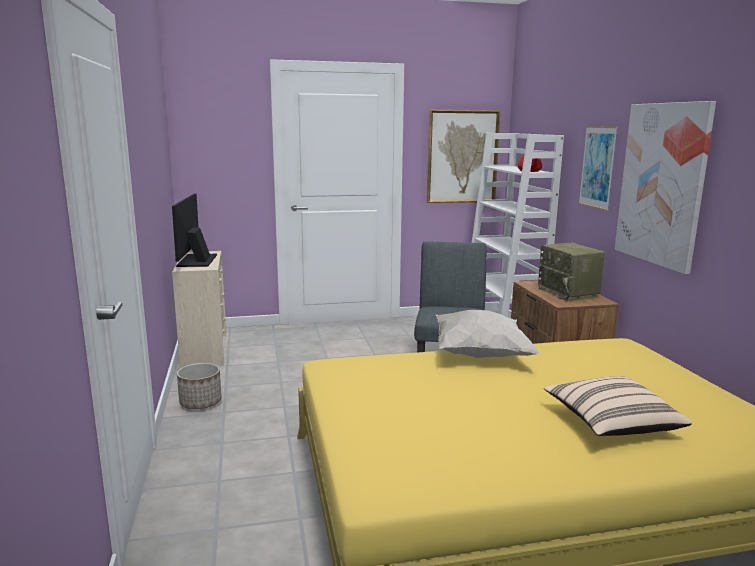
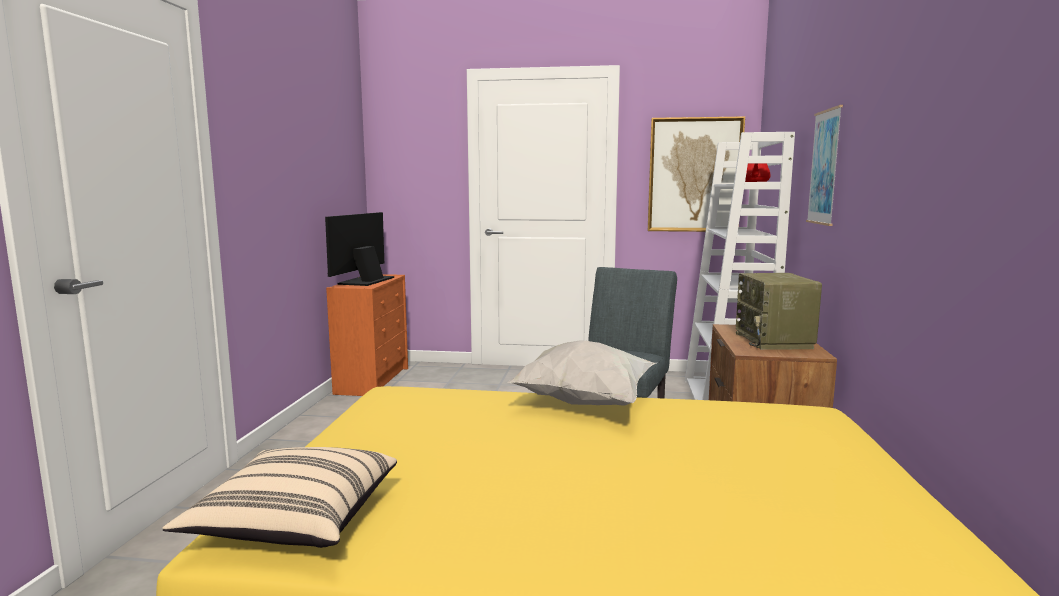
camera: 20 degrees right, 5 degrees down
beige dresser [172,251,227,369] -> orange dresser [326,274,408,396]
planter [177,363,222,409] -> none
beige pillow [544,376,692,436] -> beige pillow moved to [162,447,397,548]
picture [614,101,716,274] -> none

